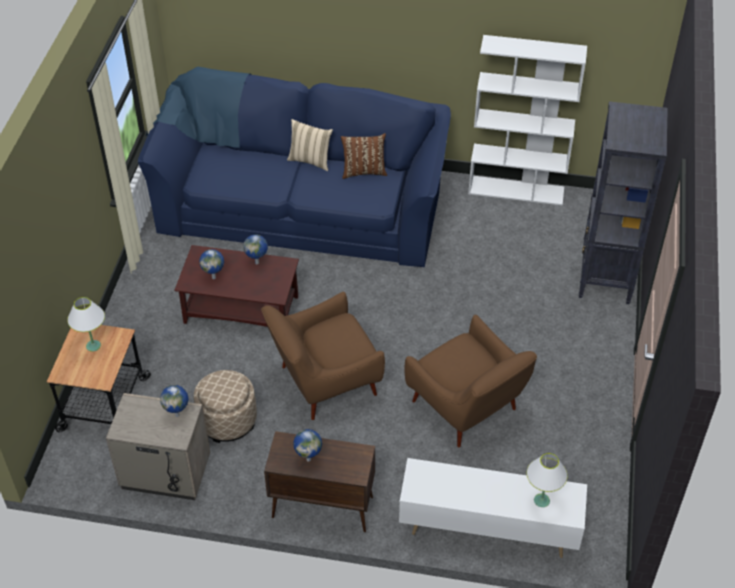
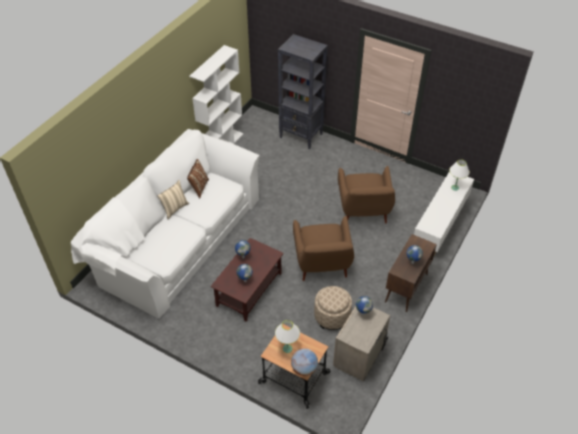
camera: 70 degrees left, 0 degrees up
blue sofa [138,66,451,267] -> white sofa [71,129,260,319]
brown armchair [405,315,537,447] -> brown armchair turned 105 degrees clockwise [338,166,395,223]
none -> globe [291,348,318,376]

